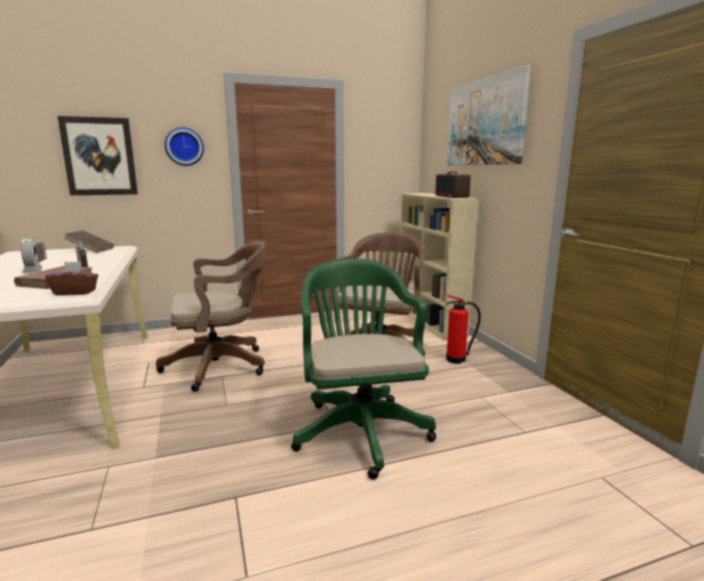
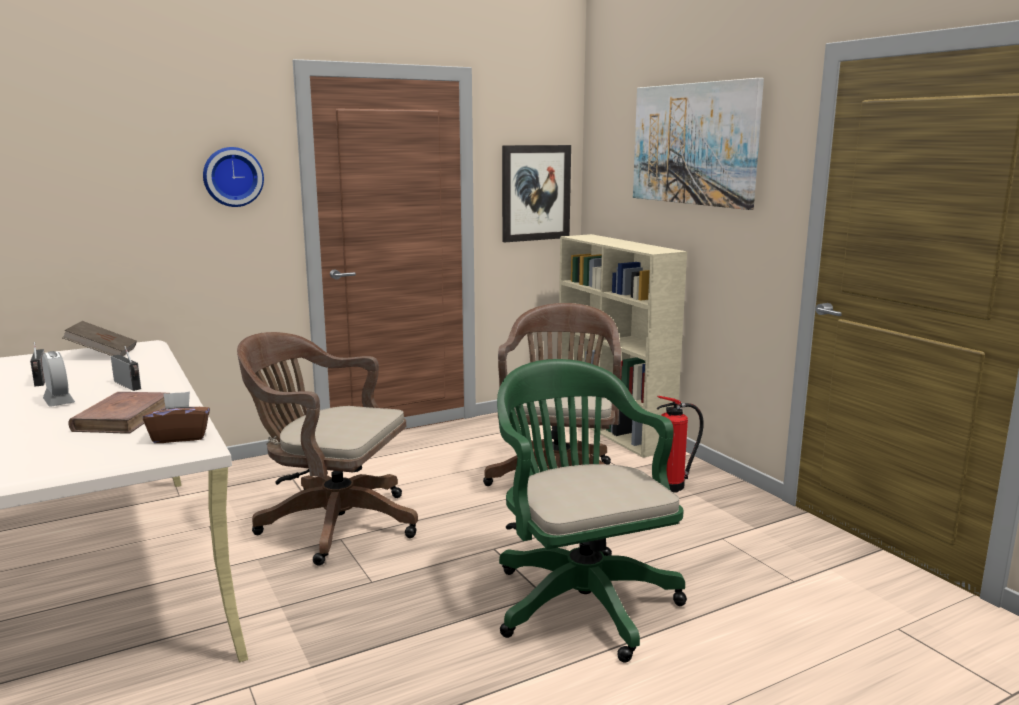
camera: 10 degrees left, 0 degrees up
picture [57,116,138,195] -> picture moved to [502,145,571,242]
brown office chair [156,241,266,392] -> brown office chair turned 135 degrees counterclockwise [237,332,418,566]
radio [435,171,471,198] -> none

